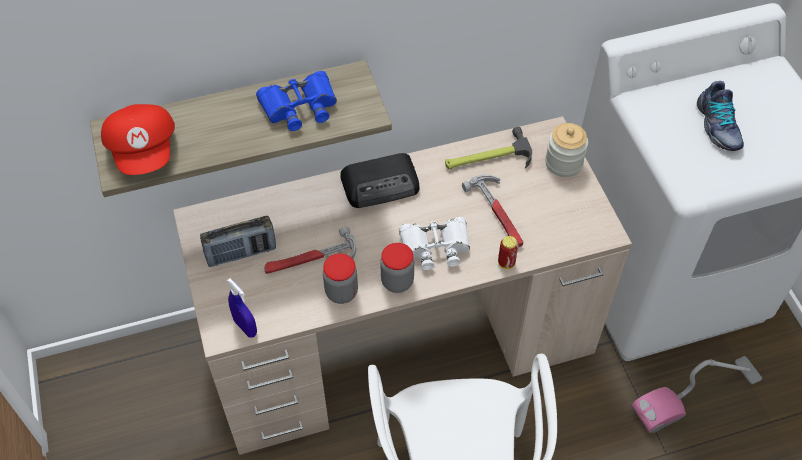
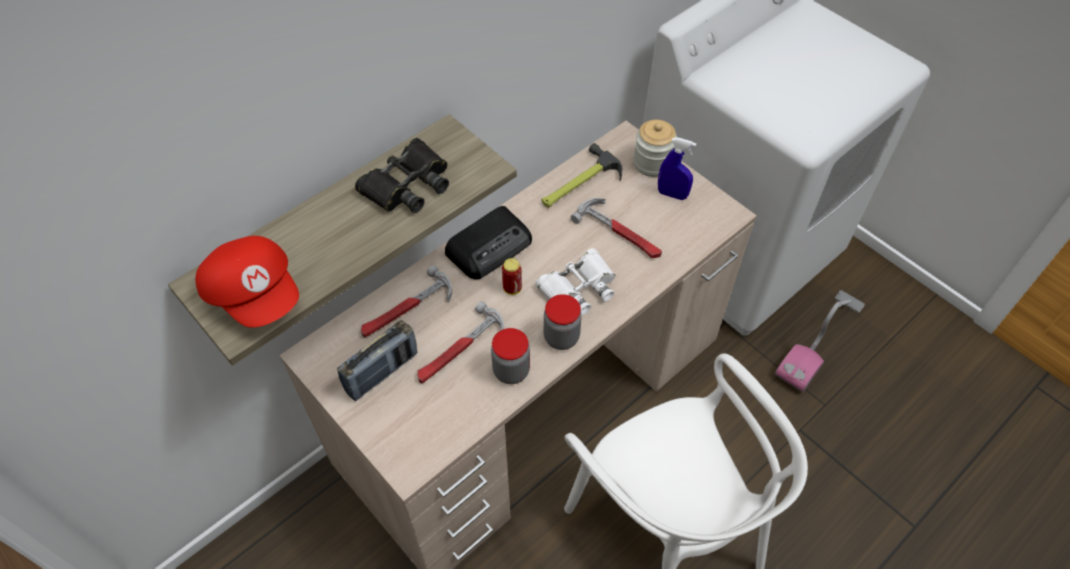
camera: 25 degrees left, 0 degrees up
blue spray bottle [227,278,257,338] -> blue spray bottle moved to [658,137,697,200]
blue binoculars [256,71,337,131] -> black binoculars [355,138,449,213]
can [498,236,518,269] -> can moved to [502,258,522,295]
shoe [697,81,744,151] -> none
none -> hammer [361,265,452,337]

